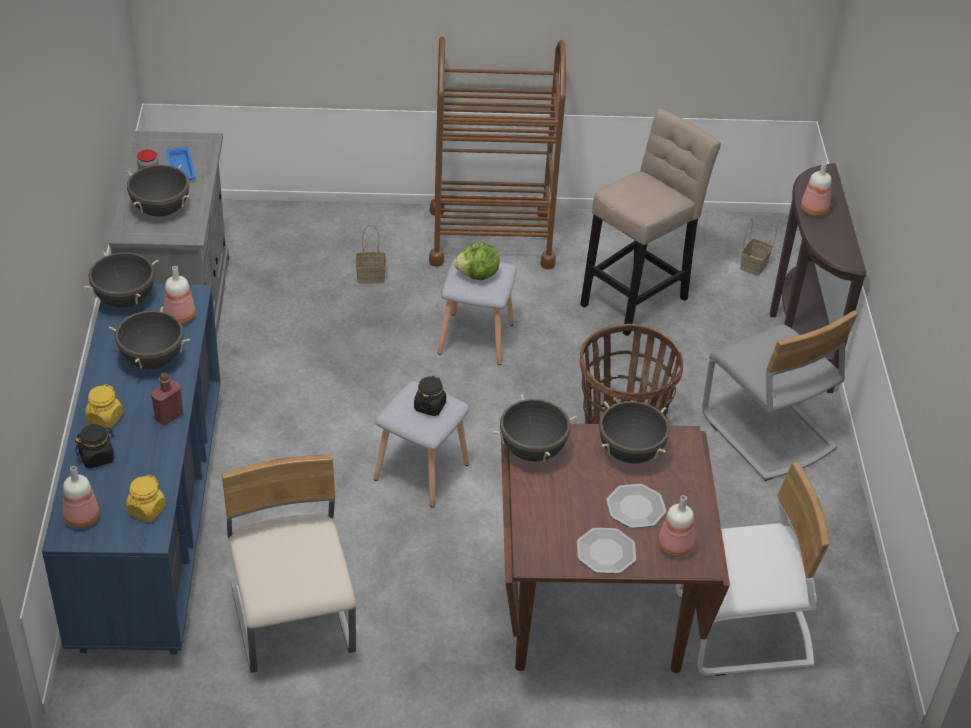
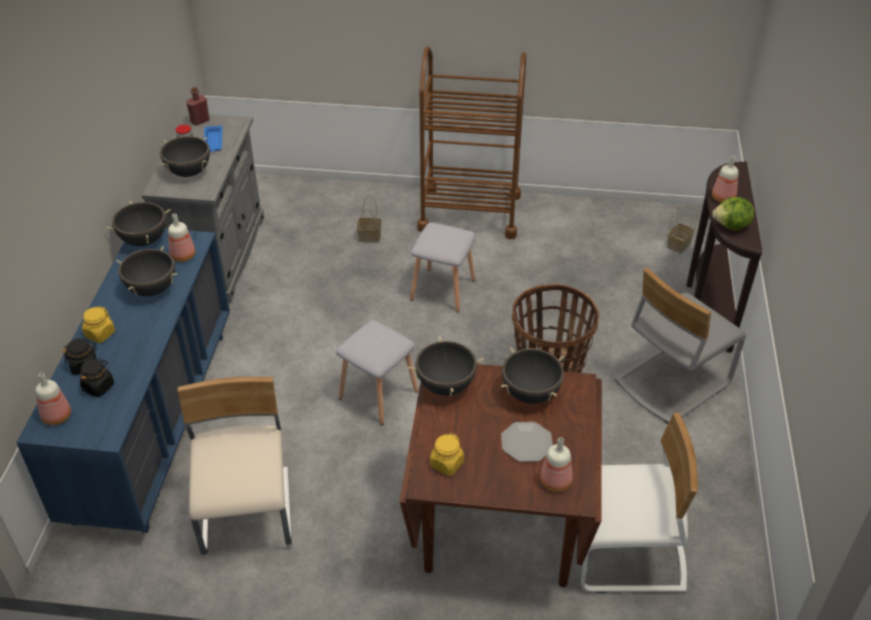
camera: 10 degrees right, 0 degrees up
yellow jar [126,474,166,522] -> yellow jar moved to [430,433,464,476]
red bottle [151,373,183,425] -> red bottle moved to [186,87,210,126]
black jar [414,375,446,416] -> black jar moved to [80,358,114,397]
lettuce [454,243,499,281] -> lettuce moved to [712,197,754,230]
plate [577,528,636,574] -> none
beige stool [580,109,721,336] -> none
grey chair [702,310,858,481] -> grey chair turned 75 degrees clockwise [615,267,746,424]

